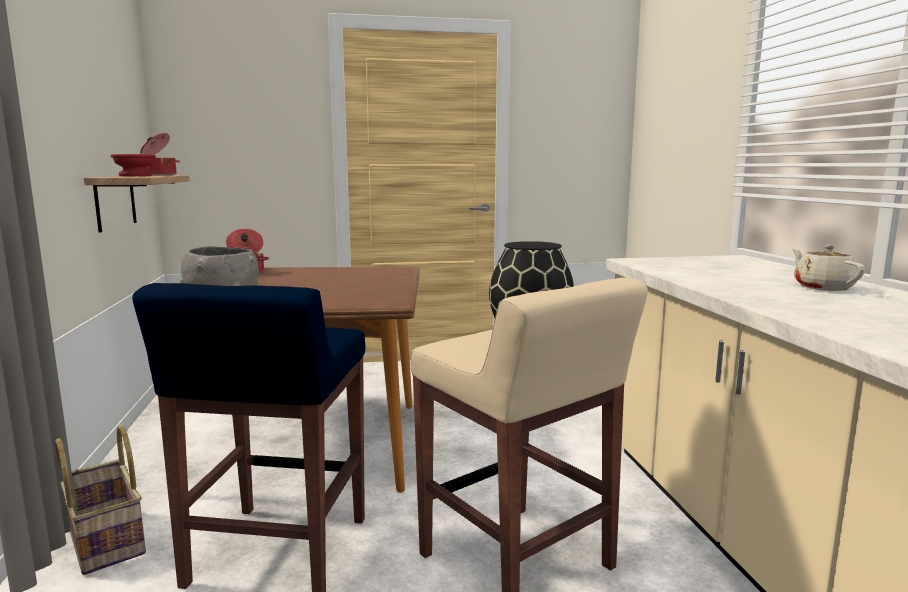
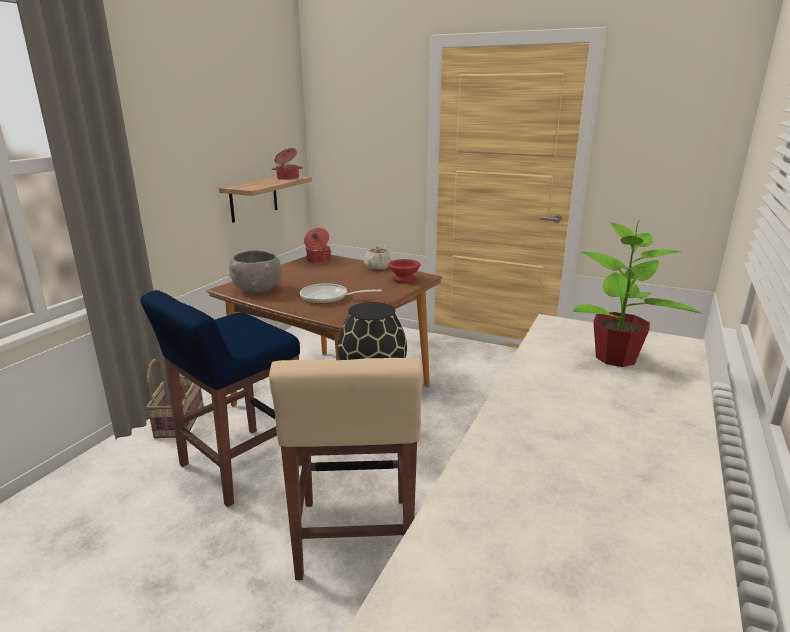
camera: 35 degrees right, 10 degrees up
red bowl [111,154,156,176] -> red bowl moved to [388,259,421,283]
beige teapot [792,245,865,291] -> beige teapot moved to [364,245,392,270]
none -> frying pan [300,283,382,304]
none -> potted plant [573,221,702,367]

